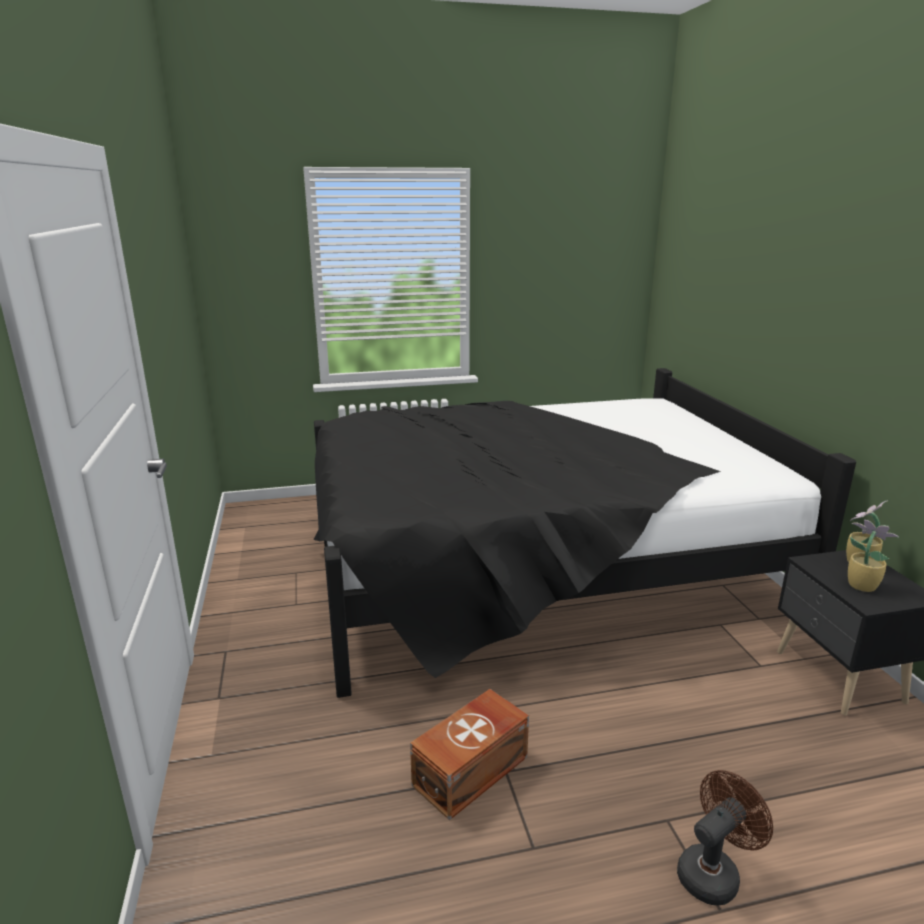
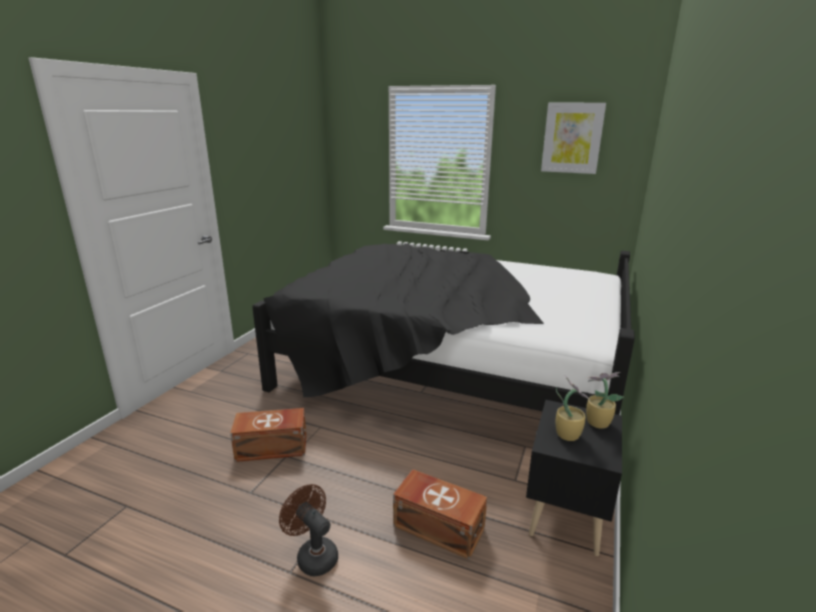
camera: 35 degrees right, 0 degrees up
brown fan [677,770,773,905] -> brown fan turned 135 degrees counterclockwise [279,484,338,576]
none -> brown storage box [393,469,487,559]
none -> picture [541,103,606,174]

